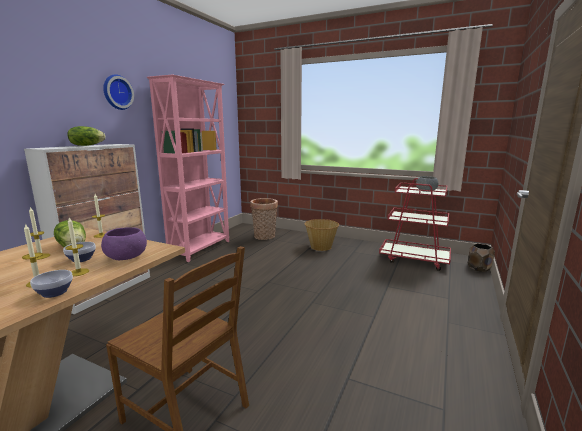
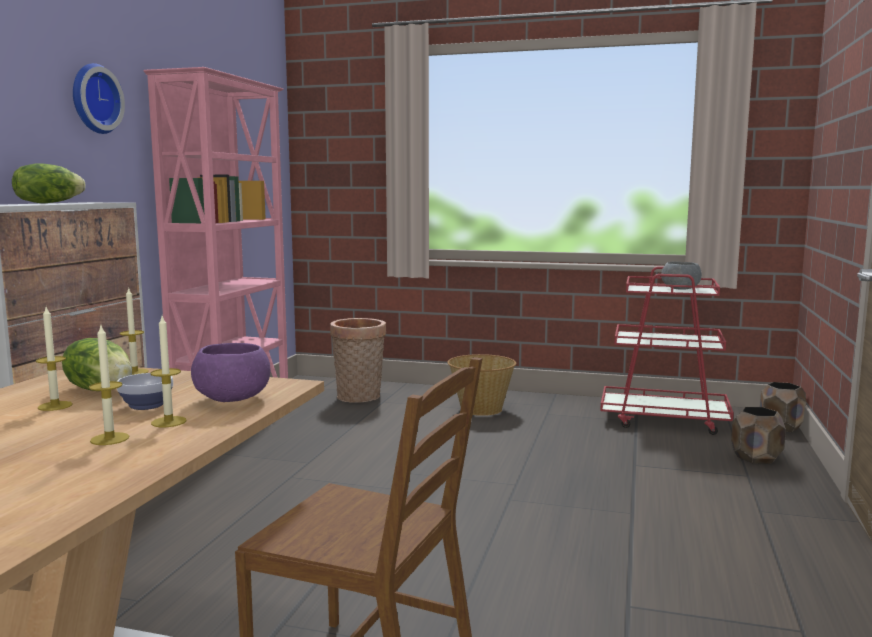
camera: 10 degrees left, 5 degrees down
bowl [30,270,73,298] -> none
none -> brown planter [731,407,786,464]

